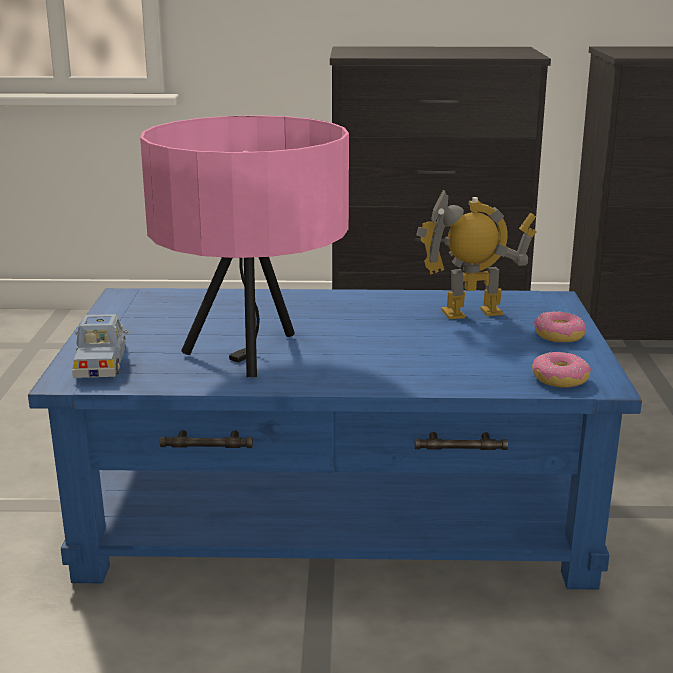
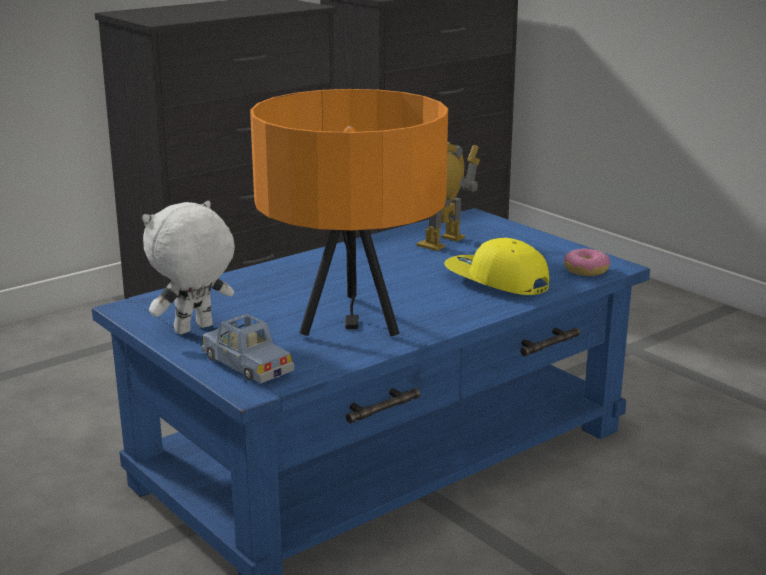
camera: 40 degrees left, 0 degrees up
pink table lamp [140,115,349,377] -> orange table lamp [250,89,448,337]
donut [534,311,586,342] -> none
none -> white plush toy [142,201,235,334]
none -> yellow cap [444,238,549,295]

